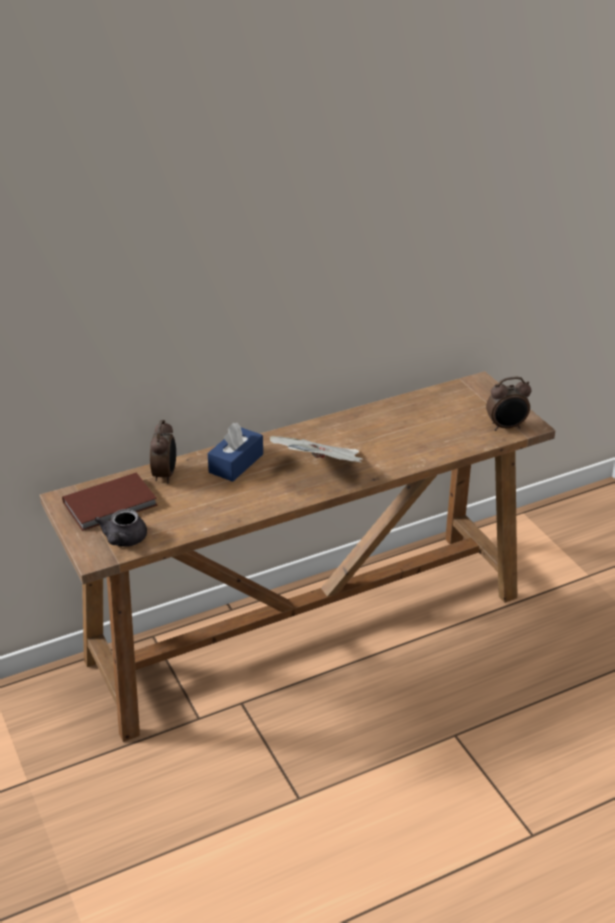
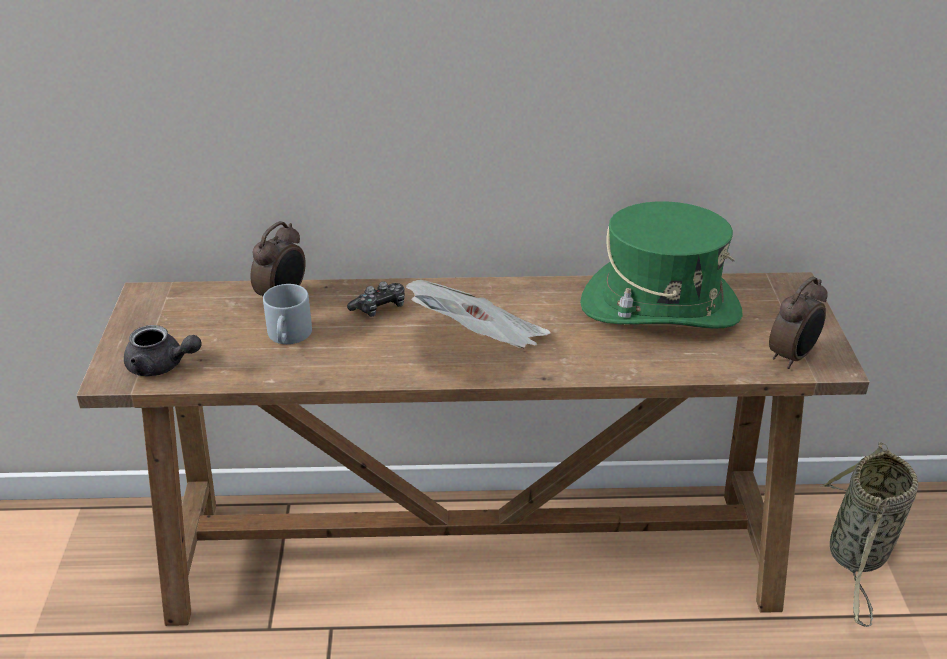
camera: 25 degrees right, 0 degrees up
brown book [62,473,158,531] -> none
grey teapot [94,509,147,547] -> grey teapot turned 105 degrees counterclockwise [124,325,202,376]
blue tissue box [208,422,263,482] -> game controller [347,281,405,317]
alarm clock [486,377,531,431] -> alarm clock turned 60 degrees counterclockwise [769,277,828,369]
none -> grey mug [263,284,312,344]
none -> green hat [580,202,742,328]
none -> basket [820,442,918,627]

